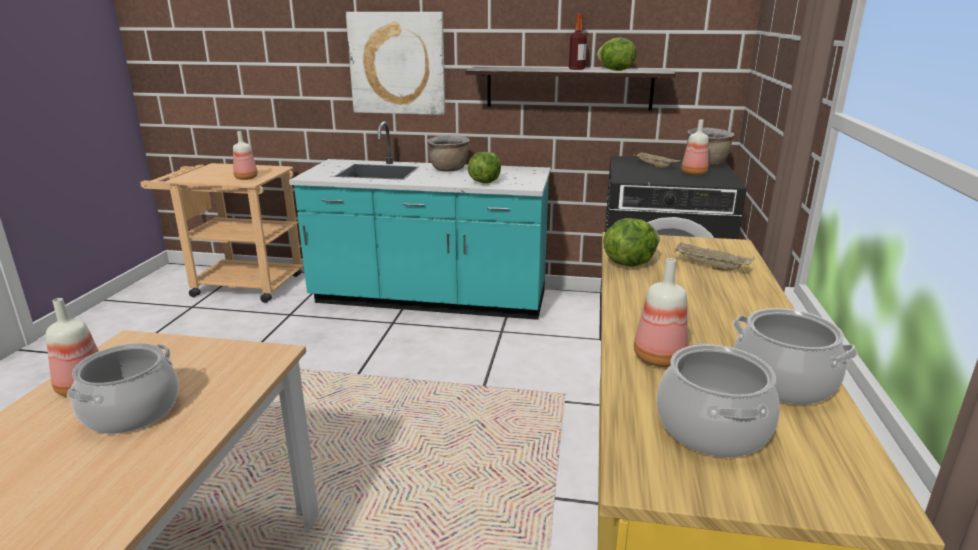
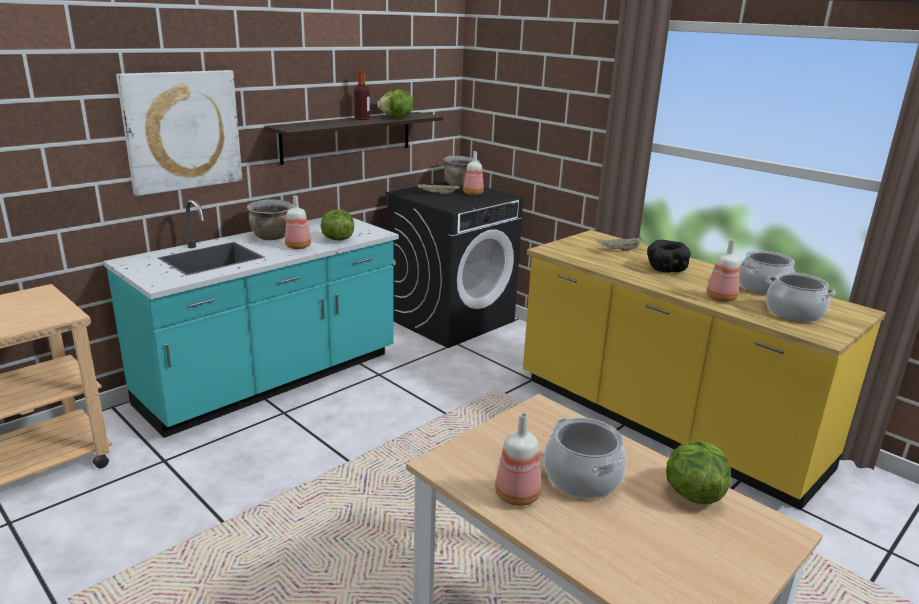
camera: 55 degrees left, 0 degrees up
bottle [233,131,258,180] -> bottle moved to [285,195,311,249]
lettuce [603,218,660,267] -> lettuce moved to [666,441,731,504]
none -> black bowl [647,240,691,273]

